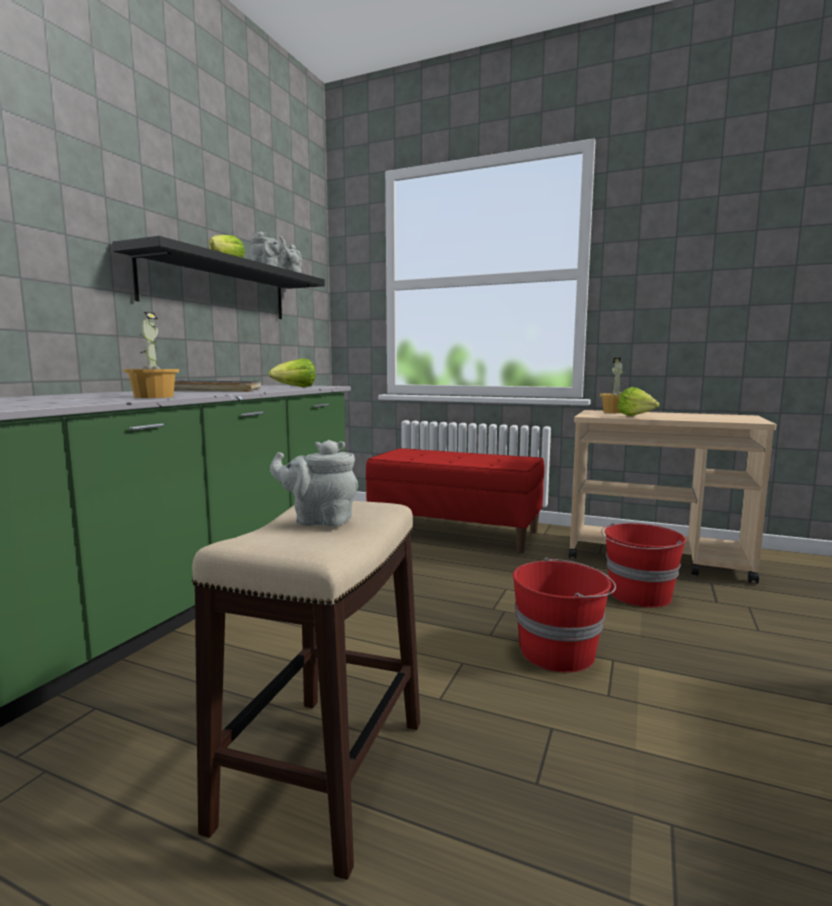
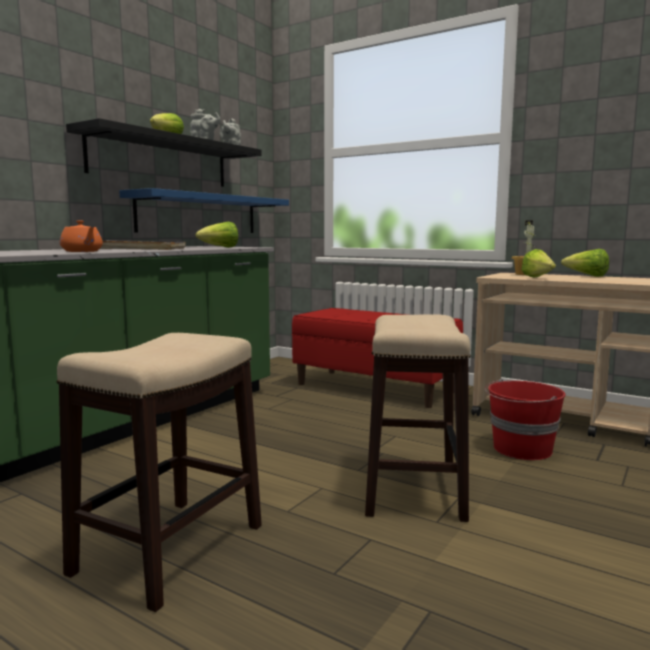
camera: 10 degrees right, 0 degrees up
potted plant [124,312,179,398] -> orange teapot [60,220,103,252]
grey teapot [270,440,358,527] -> none
red bucket [513,558,616,672] -> stool [365,314,471,522]
none -> blue shelf [119,188,289,233]
none -> lettuce [561,249,609,277]

